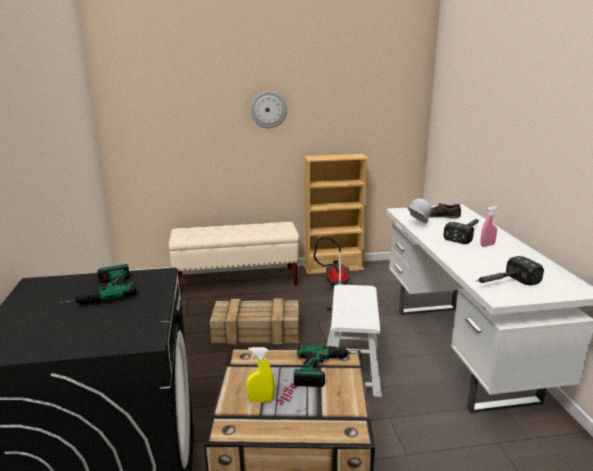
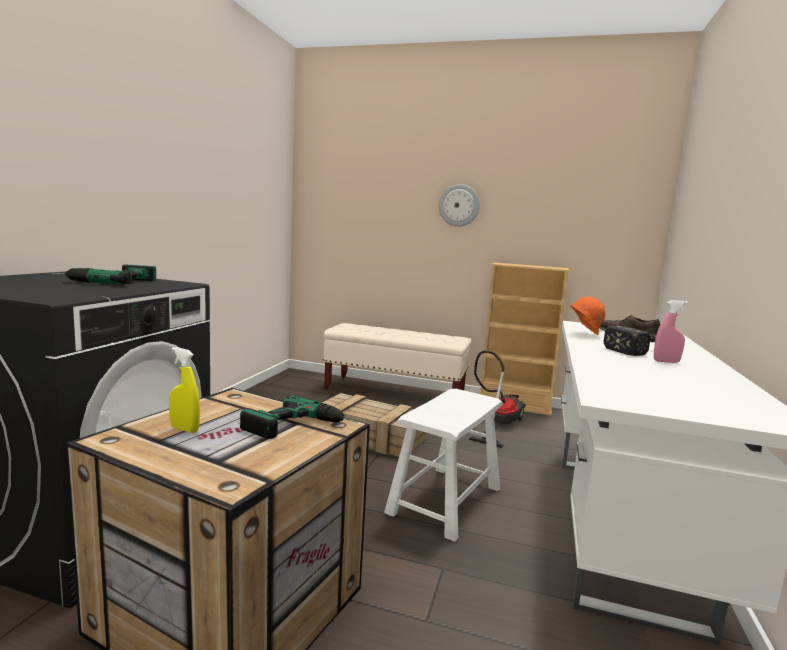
camera: 25 degrees right, 10 degrees down
white hard hat [407,198,432,224] -> orange hard hat [570,297,605,335]
hammer [476,256,544,285] -> none

